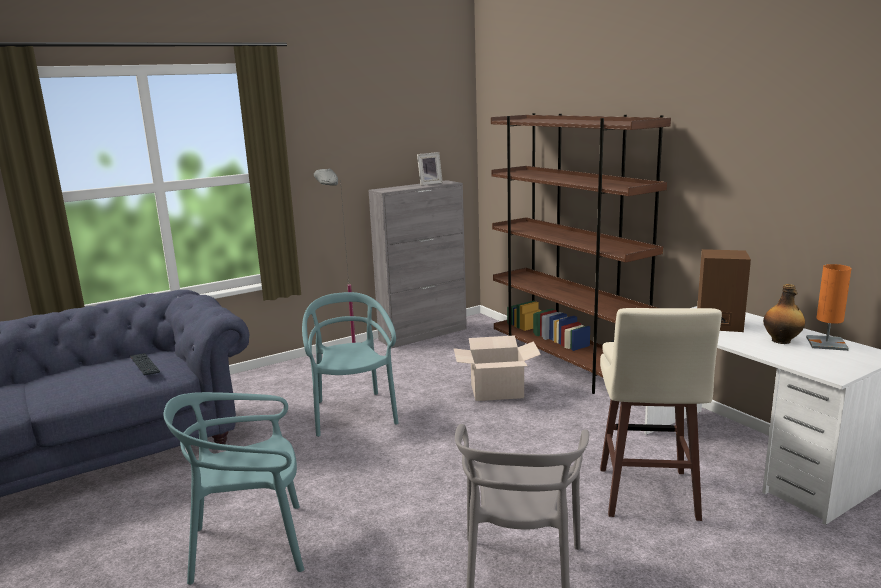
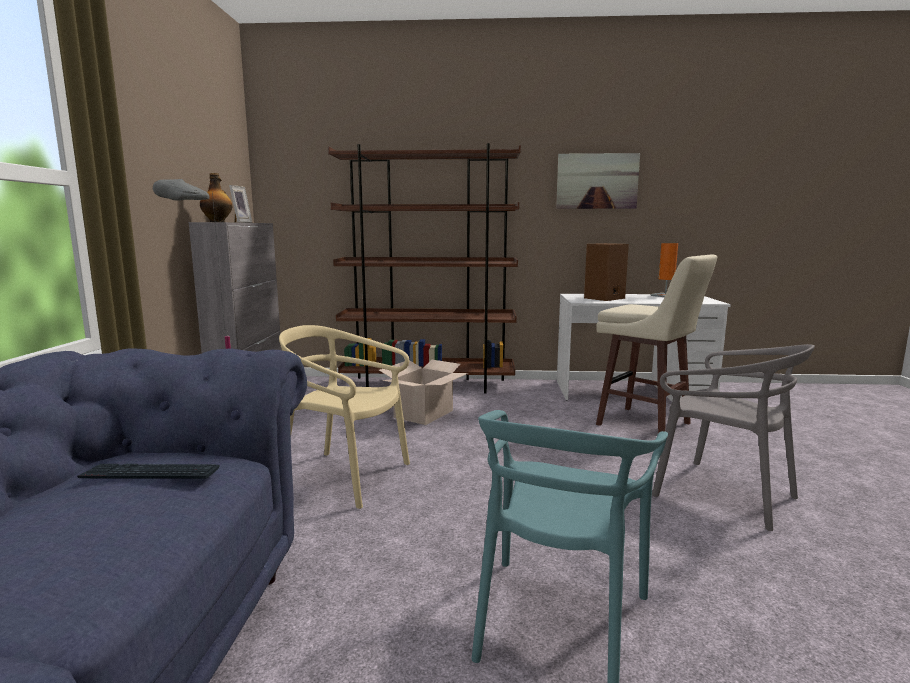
camera: 55 degrees left, 5 degrees down
turquoise chair [302,292,398,437] -> beige chair [279,325,410,509]
bottle [763,284,805,344] -> bottle moved to [200,173,232,222]
none -> picture [556,153,640,209]

